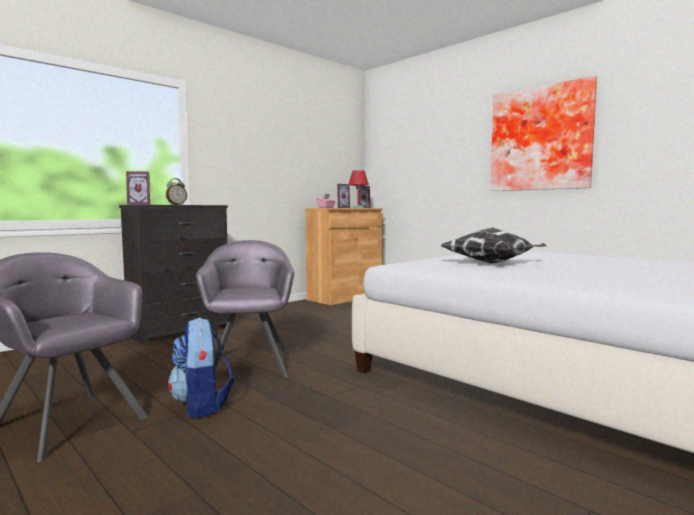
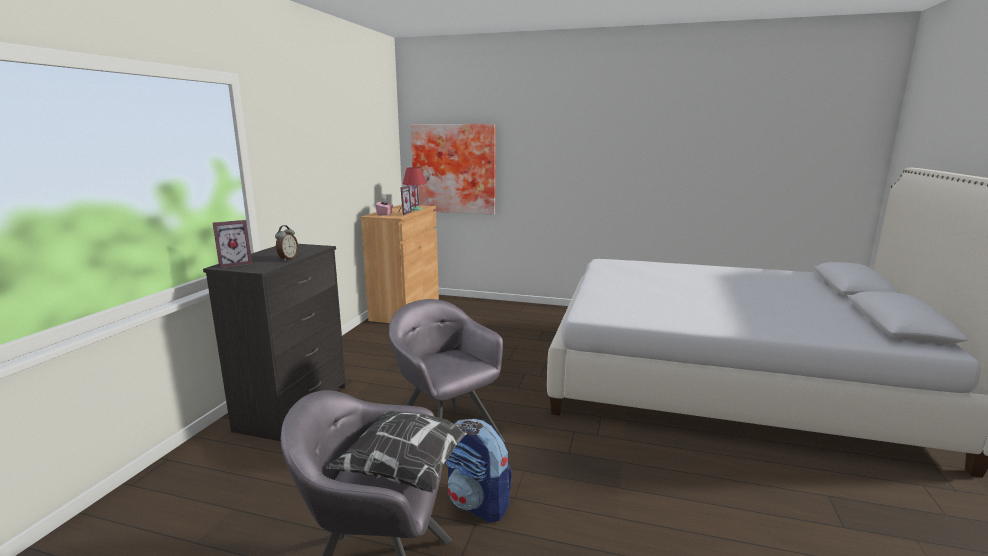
camera: 30 degrees left, 10 degrees up
pillow [441,227,546,264] -> pillow moved to [326,410,483,493]
picture [490,76,597,191] -> picture moved to [411,124,495,215]

